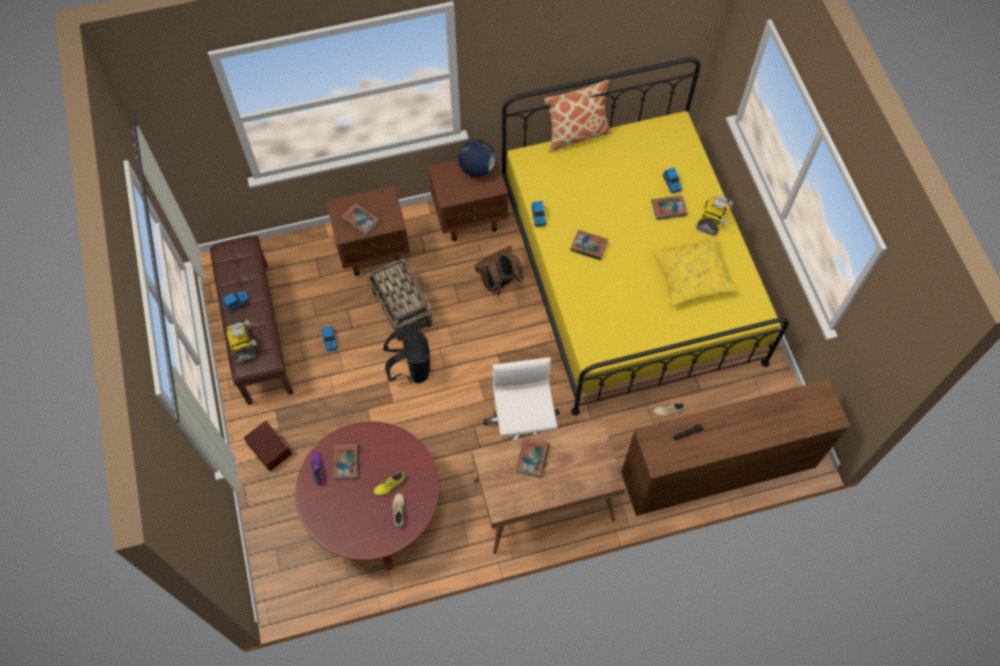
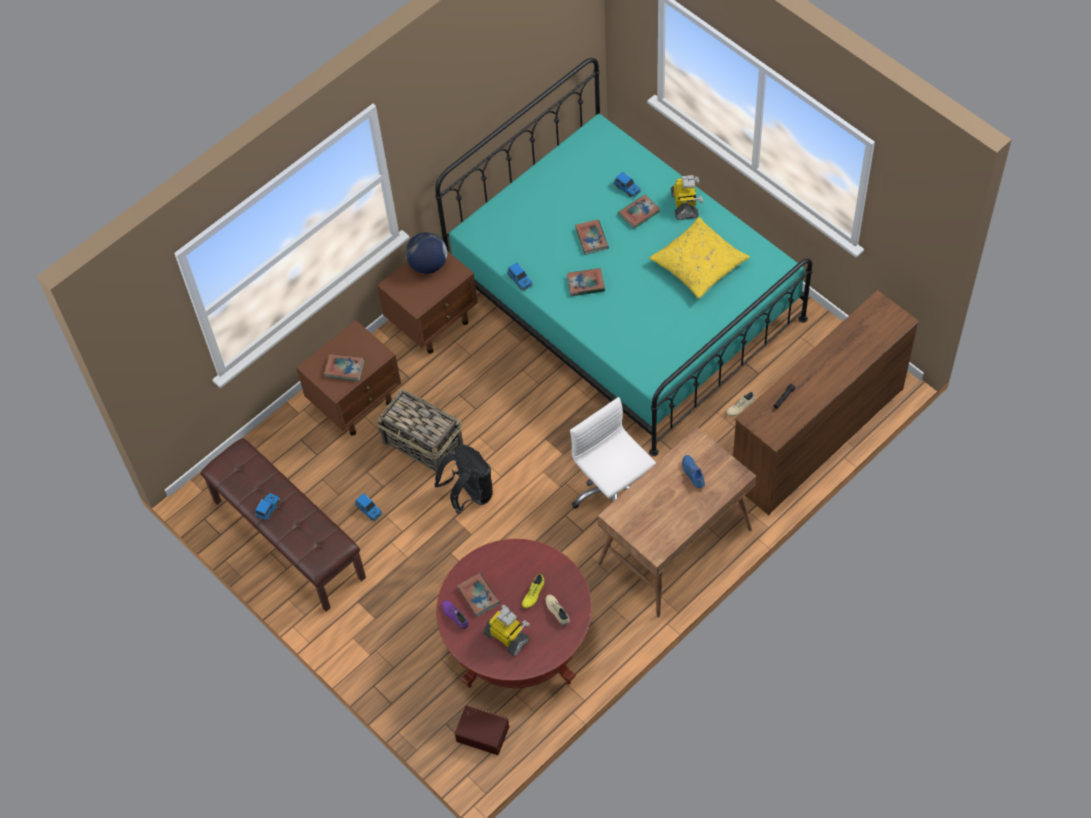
camera: 25 degrees left, 5 degrees down
toy robot [226,320,257,364] -> toy robot moved to [483,605,530,656]
brown storage box [244,421,292,471] -> brown storage box moved to [454,705,509,755]
brown backpack [475,245,523,297] -> none
yellow bed [501,58,789,416] -> turquoise bed [435,58,813,456]
book [516,437,550,478] -> book moved to [575,220,609,255]
pillow [544,79,612,152] -> none
none -> blue shoe [682,455,706,490]

